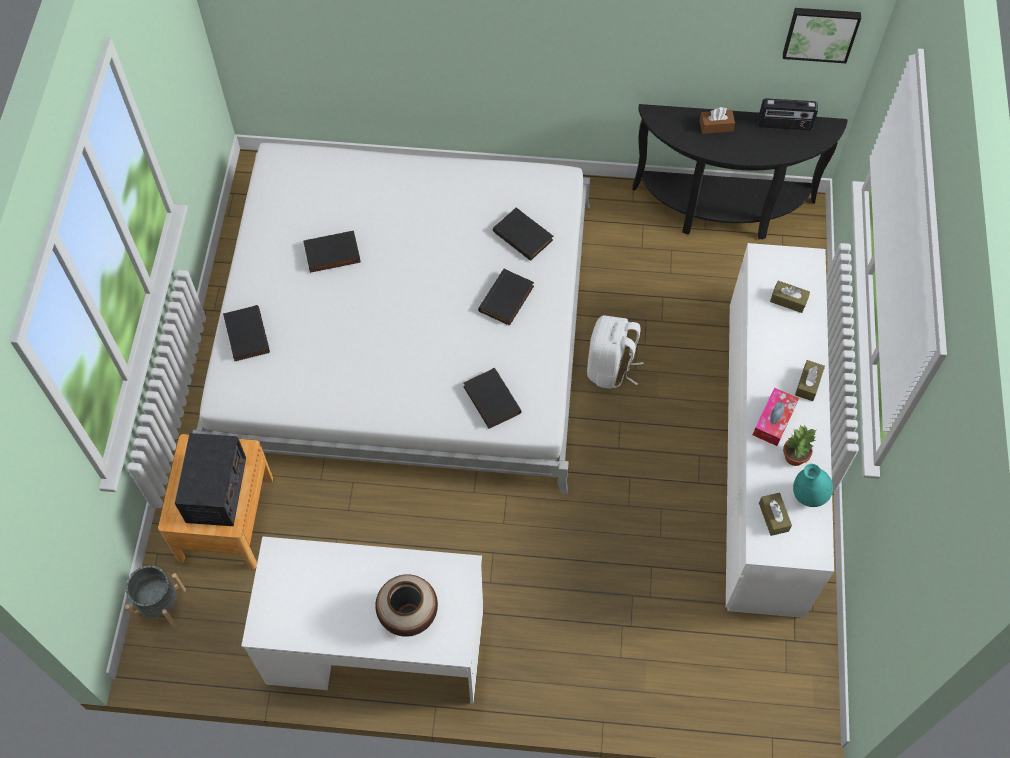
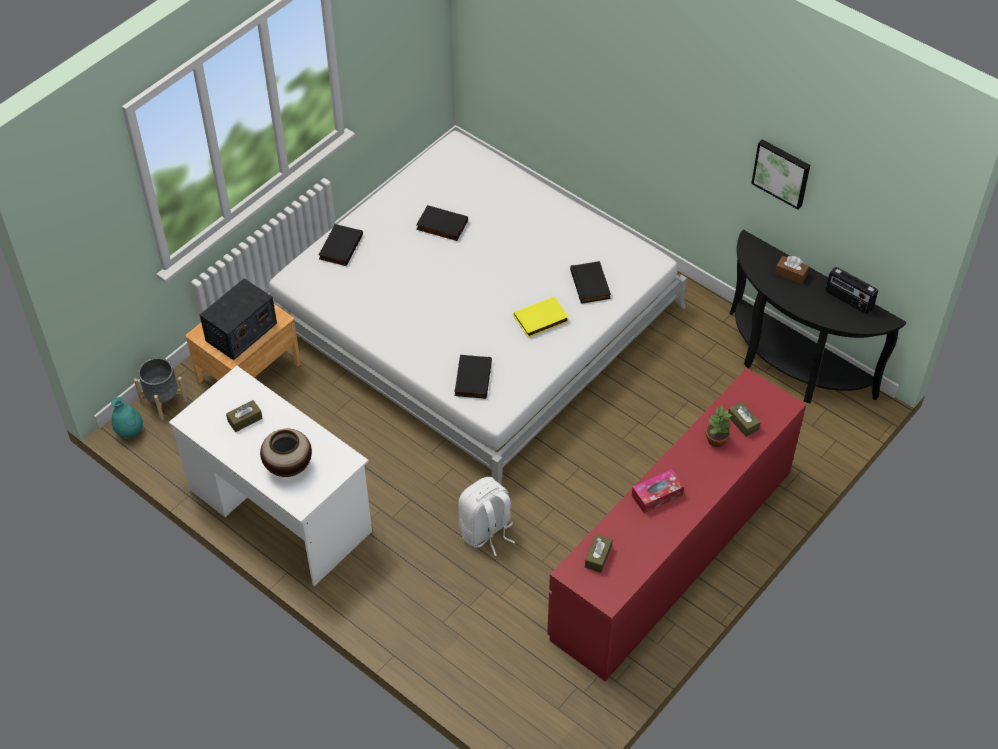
camera: 35 degrees right, 10 degrees down
black book [478,269,534,326] -> yellow book [514,296,569,337]
white backpack [587,315,644,389] -> white backpack moved to [458,477,515,556]
white dresser [726,243,834,618] -> red dresser [547,368,806,681]
picture [783,8,861,63] -> picture moved to [751,139,810,209]
potted plant [783,425,816,466] -> potted plant moved to [705,404,733,447]
turquoise vase [793,464,833,507] -> turquoise vase moved to [111,397,143,438]
brown tissue box [795,360,825,401] -> brown tissue box moved to [226,400,263,432]

